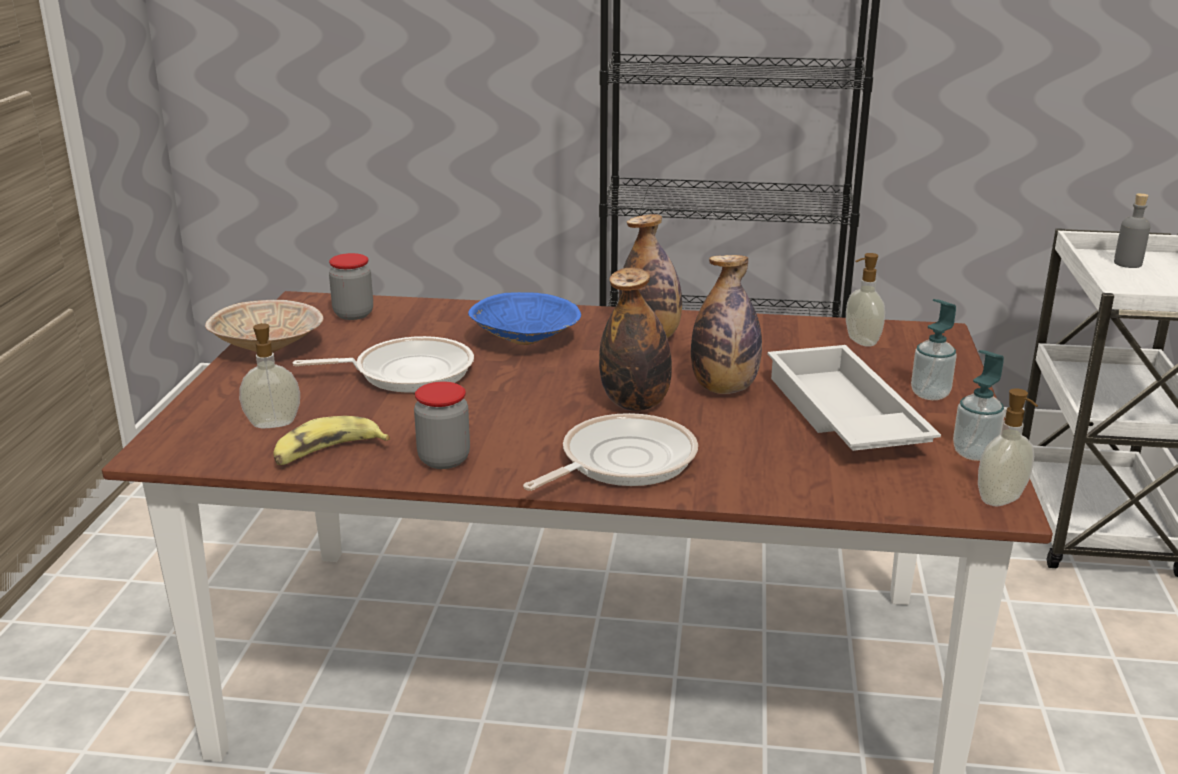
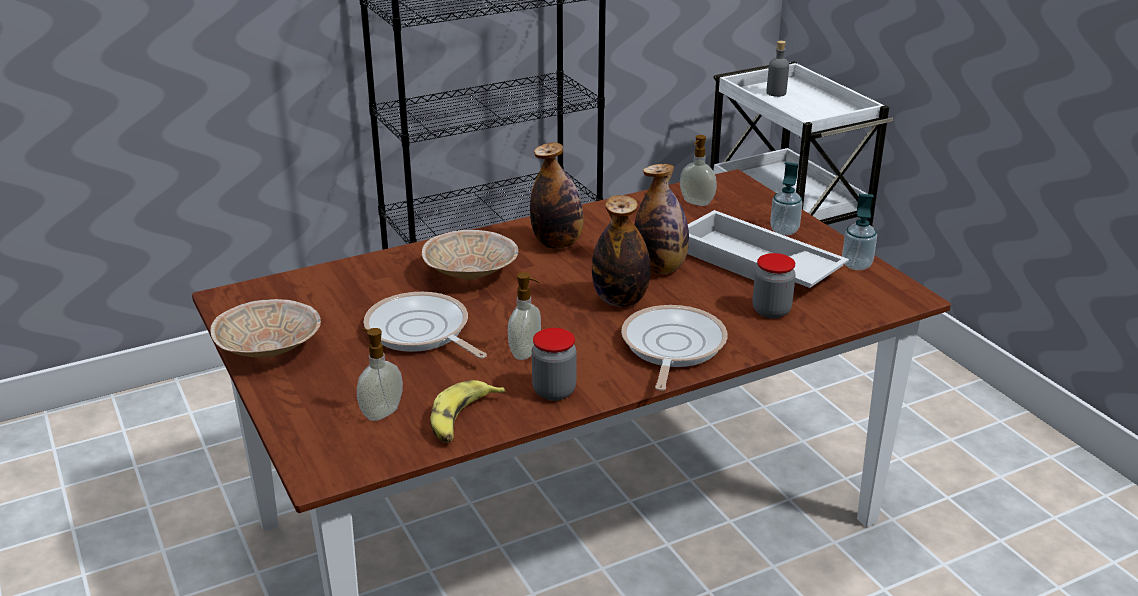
camera: 35 degrees left, 5 degrees up
frying pan [293,336,474,393] -> frying pan turned 90 degrees counterclockwise [364,292,487,359]
jar [329,253,373,320] -> jar moved to [752,253,796,319]
blue bowl [468,292,581,345] -> beige bowl [422,230,519,280]
soap dispenser [978,388,1038,506] -> soap dispenser moved to [508,272,541,360]

